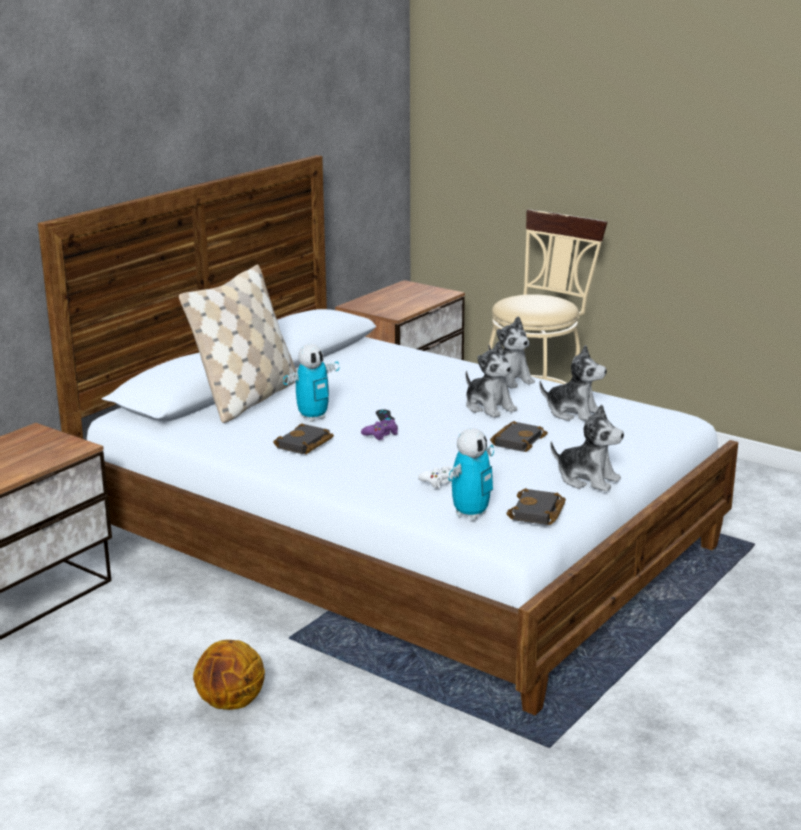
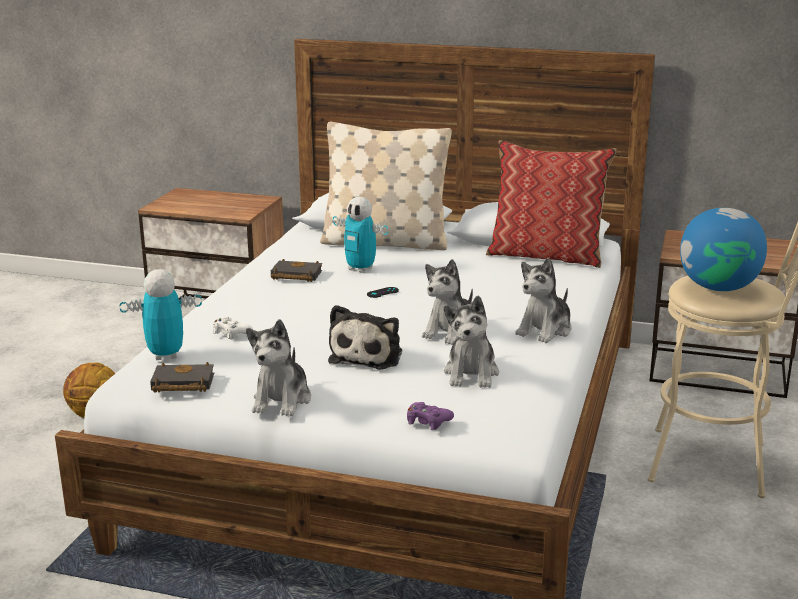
camera: 70 degrees right, 0 degrees up
purple game controller [361,419,398,440] -> purple game controller moved to [407,402,454,430]
toy robot [448,428,494,520] -> toy robot turned 150 degrees clockwise [120,269,202,360]
black book [490,421,548,452] -> plush toy [328,305,402,370]
none -> pillow [486,140,616,268]
none -> globe [680,208,767,291]

